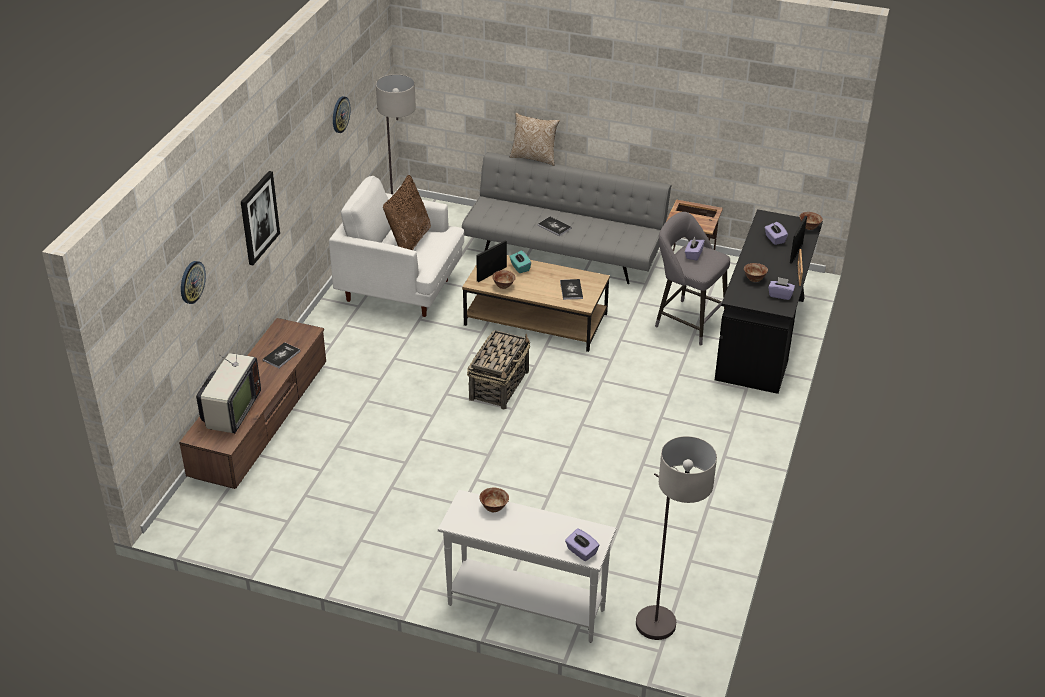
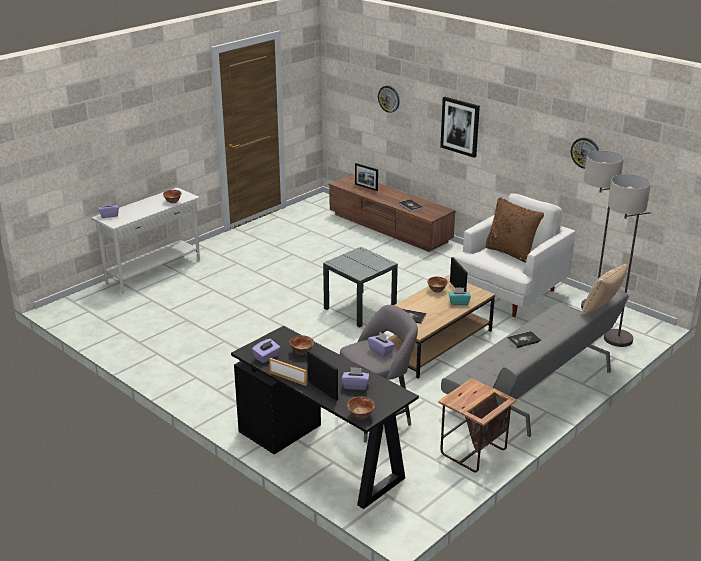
camera: 115 degrees right, 10 degrees down
television [196,330,261,434] -> picture frame [355,163,378,191]
basket [467,330,530,409] -> grey side table [323,247,398,328]
grey floor lamp [636,436,717,640] -> grey floor lamp moved to [604,174,651,347]

